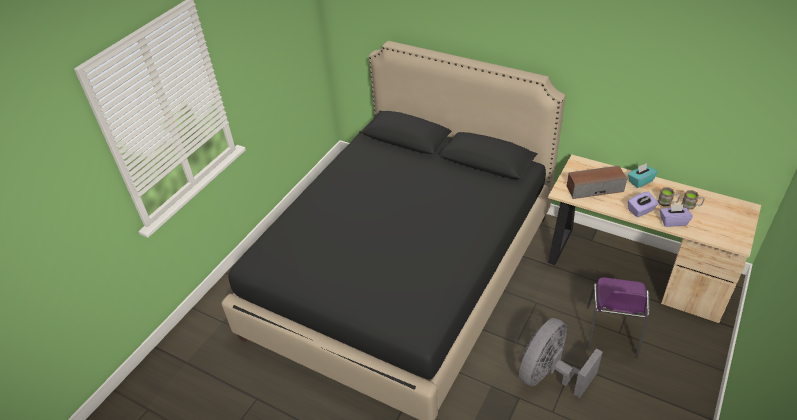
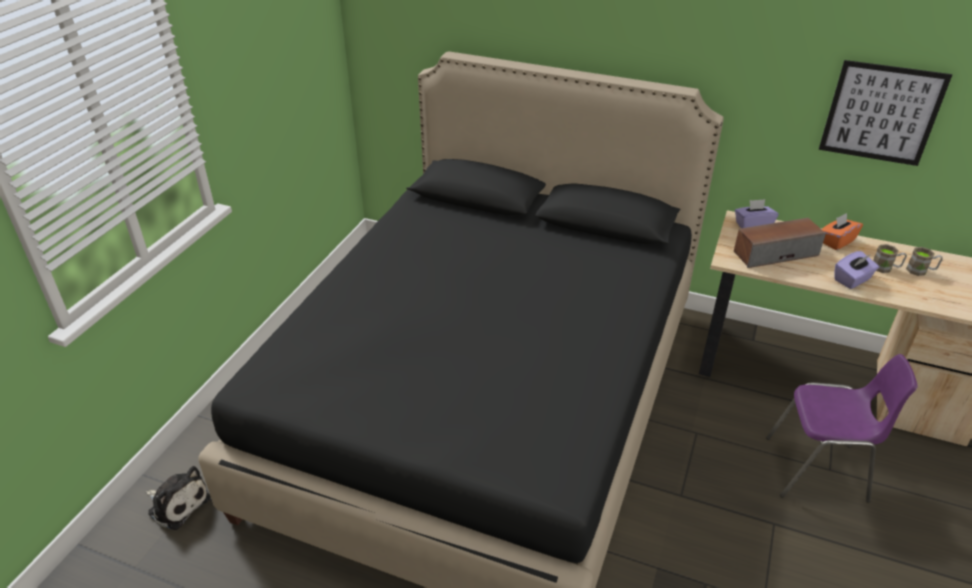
camera: 10 degrees left, 5 degrees down
grey fan [519,318,603,398] -> none
purple chair [587,277,650,358] -> purple chair turned 90 degrees counterclockwise [766,354,918,502]
turquoise tissue box [628,163,658,188] -> orange tissue box [822,213,863,250]
purple tissue box [660,204,693,227] -> purple tissue box moved to [735,199,779,228]
none -> plush toy [146,466,210,530]
none -> picture [819,60,952,166]

